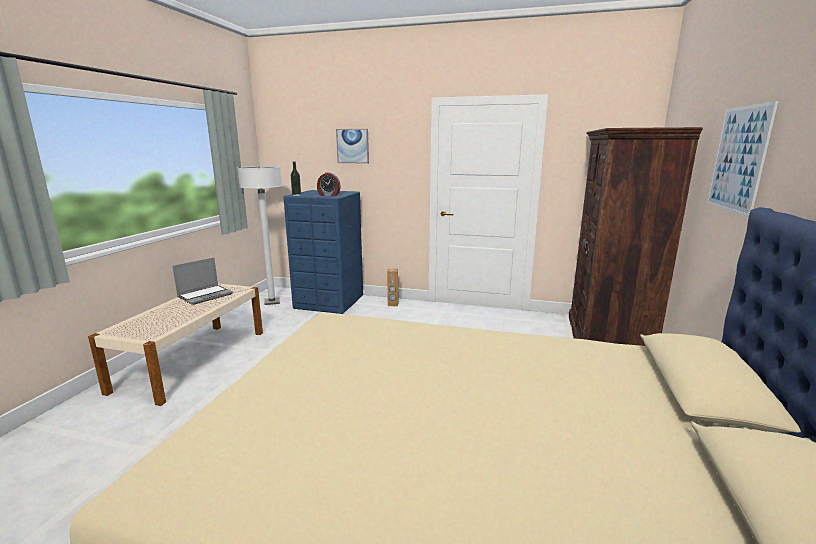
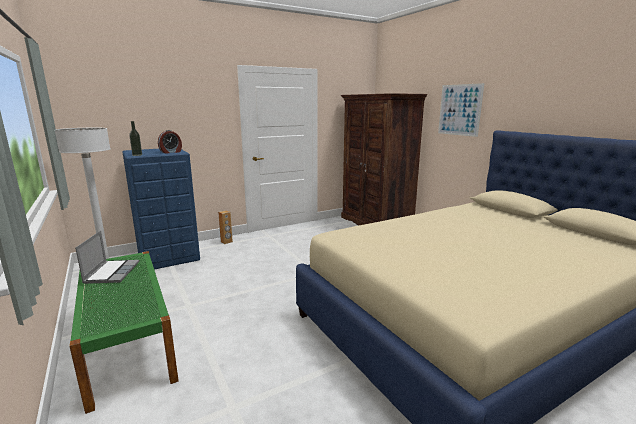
camera: 45 degrees left, 0 degrees up
beige bench [88,284,263,406] -> green bench [69,251,179,414]
picture [336,129,369,164] -> none

